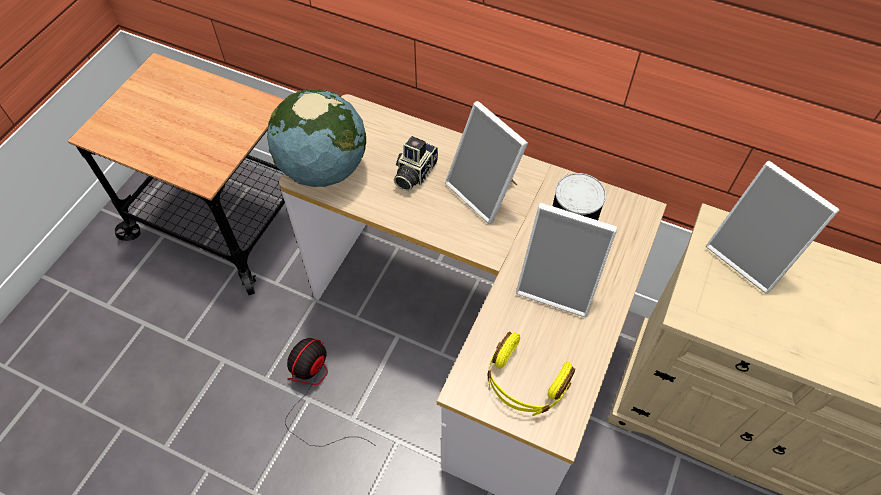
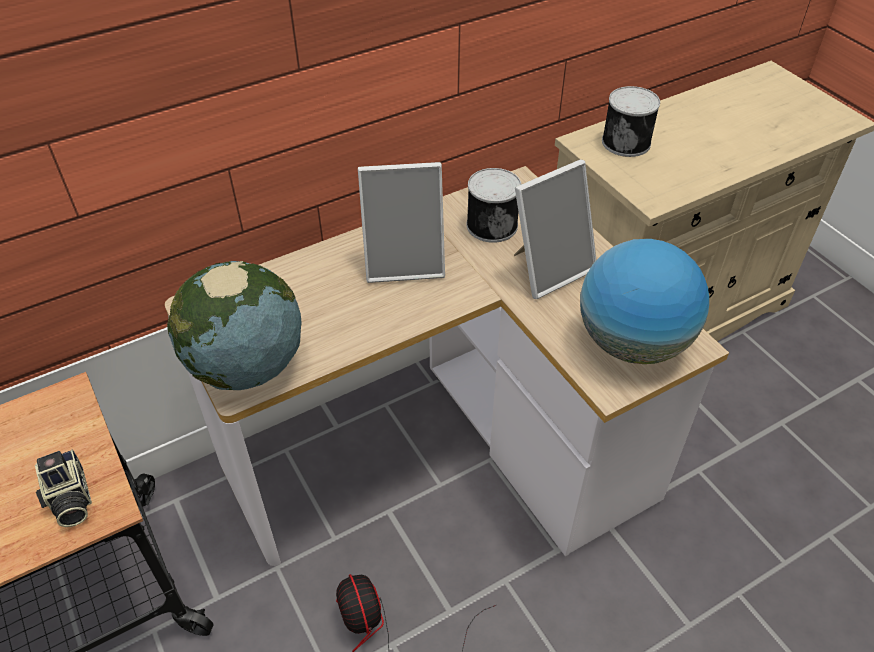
camera: 55 degrees left, 10 degrees down
camera [394,136,438,191] -> camera moved to [35,449,92,527]
yellow headphones [488,332,575,416] -> globe [580,239,709,364]
picture frame [706,161,839,294] -> can [602,86,660,157]

